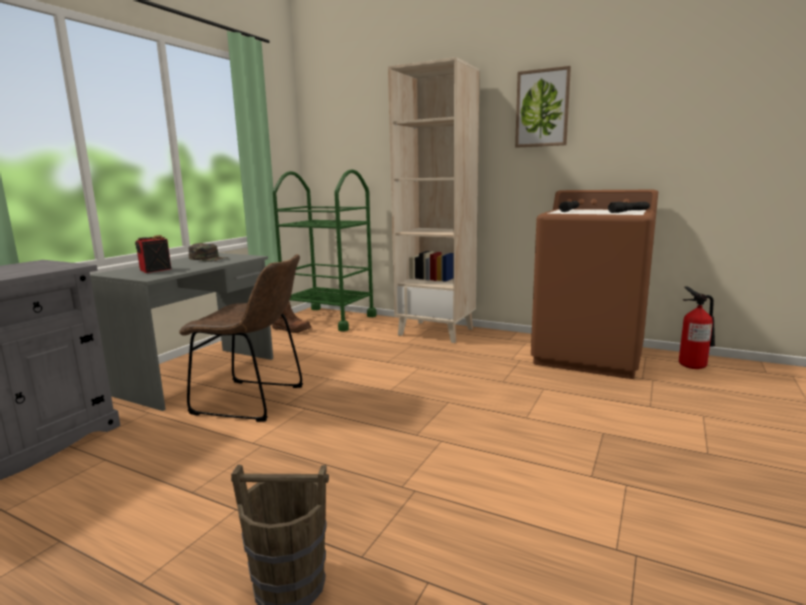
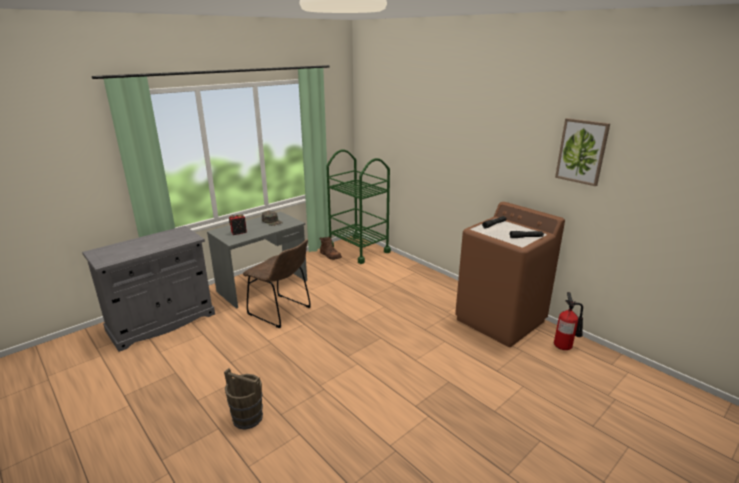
camera: 20 degrees right, 10 degrees up
beige bookcase [388,57,480,343] -> none
picture [515,66,571,148] -> picture moved to [555,118,610,186]

